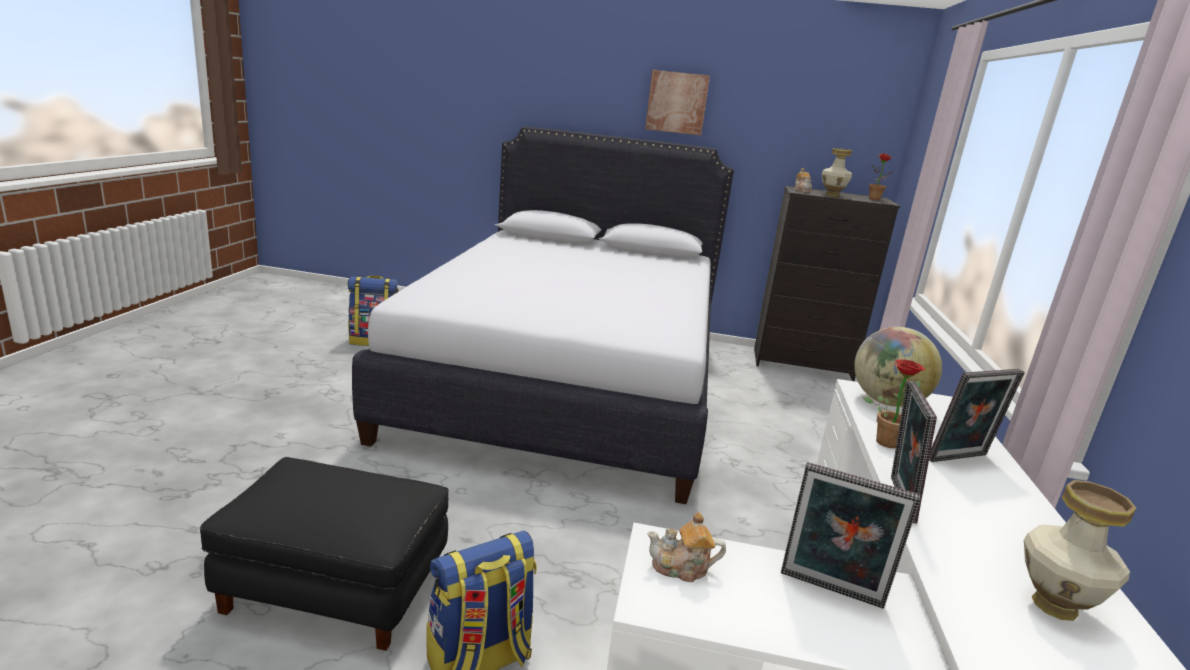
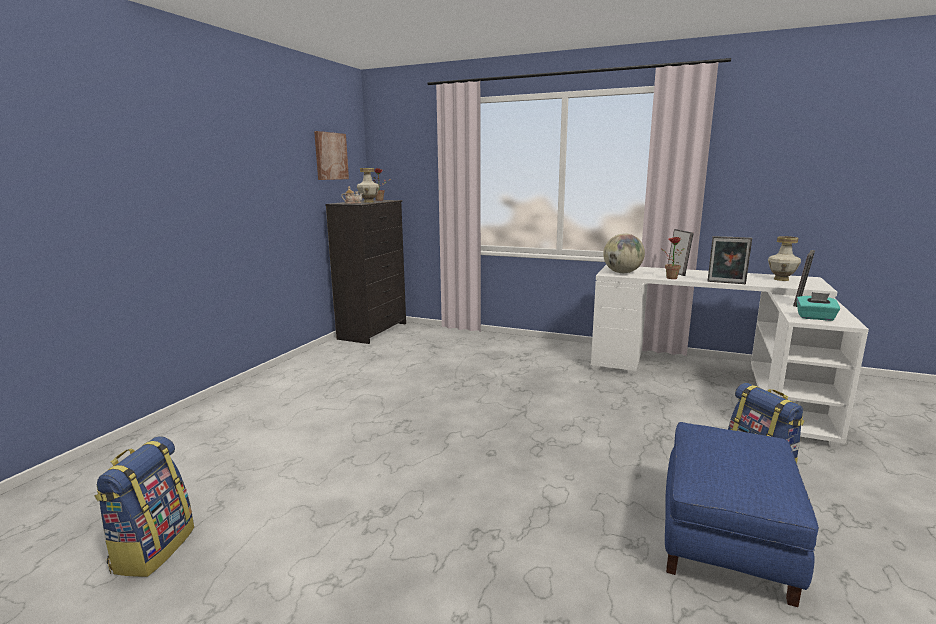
camera: 75 degrees left, 5 degrees down
black ottoman [200,457,449,651] -> blue ottoman [665,422,819,607]
white bed [352,126,734,504] -> none
picture [645,70,710,136] -> picture moved to [314,131,349,180]
teapot [647,512,726,582] -> turquoise tissue box [797,292,840,321]

